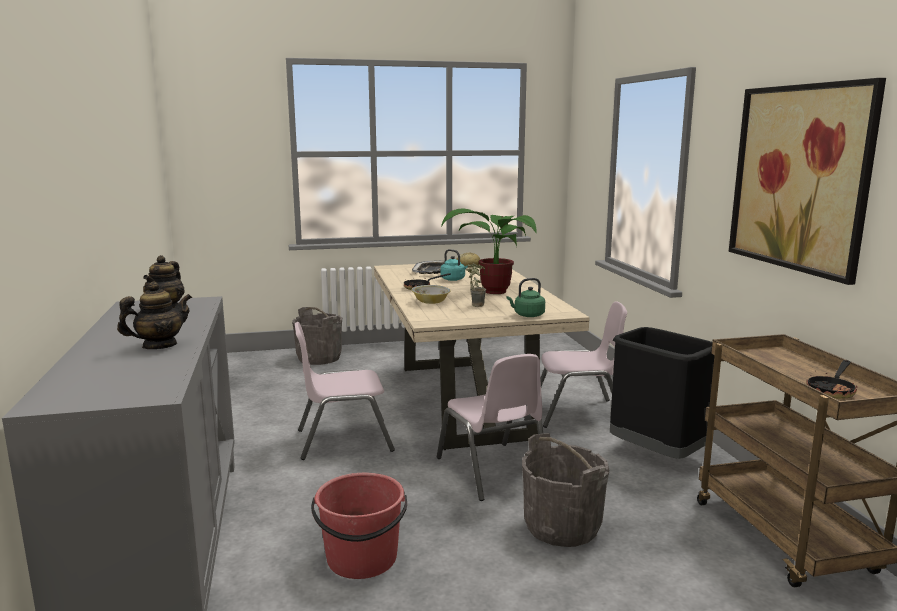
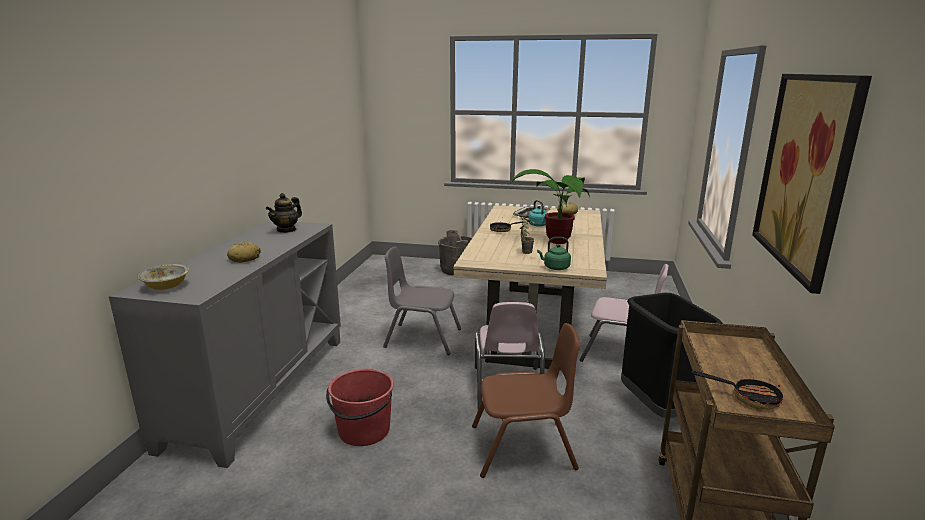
camera: 25 degrees right, 5 degrees up
teapot [117,281,192,349] -> bread [227,242,261,263]
pink chair [295,322,395,460] -> grey chair [383,247,461,355]
bowl [412,285,451,304] -> bowl moved to [138,264,189,290]
grey bucket [522,433,609,547] -> brown chair [472,323,581,478]
frying pan [806,360,857,399] -> frying pan turned 135 degrees counterclockwise [691,370,783,410]

